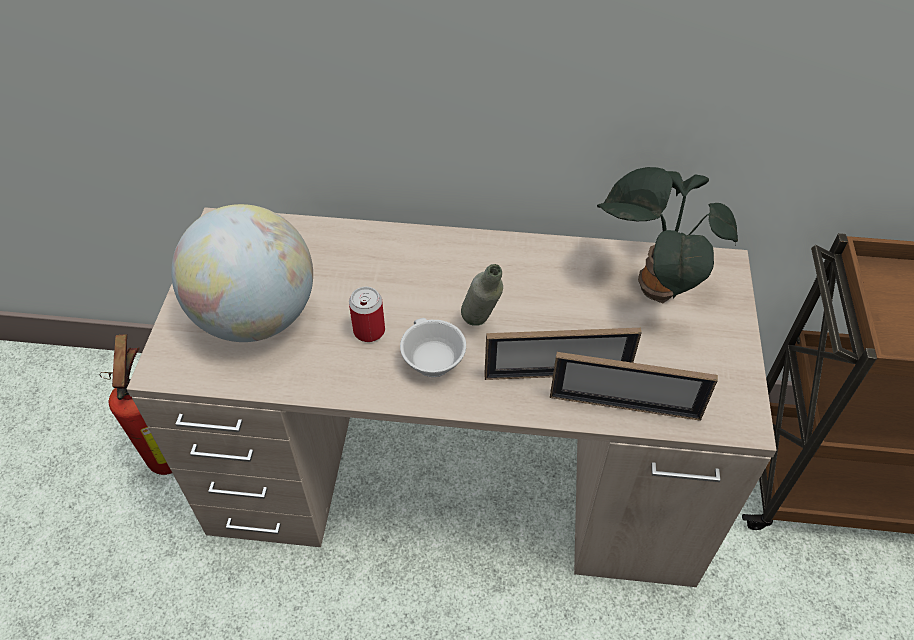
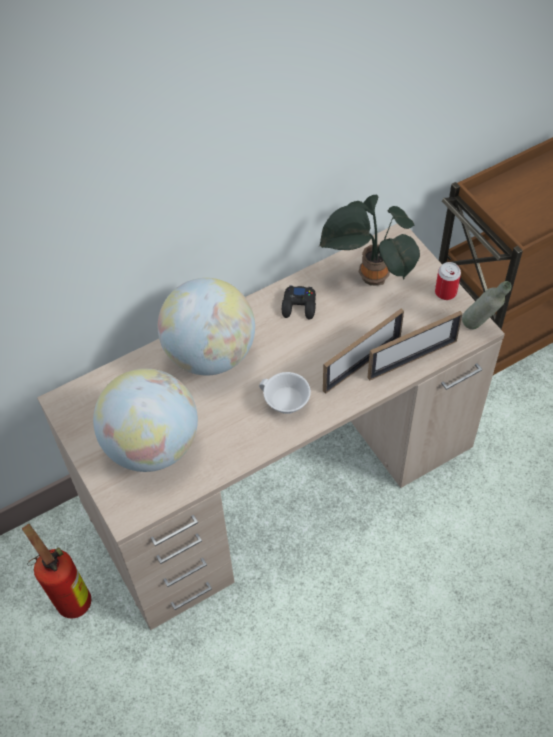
camera: 35 degrees left, 5 degrees up
can [349,287,385,342] -> can moved to [435,262,461,300]
grey bottle [461,264,503,326] -> grey bottle moved to [462,281,512,329]
none -> globe [158,278,255,375]
none -> black game controller [282,285,316,320]

